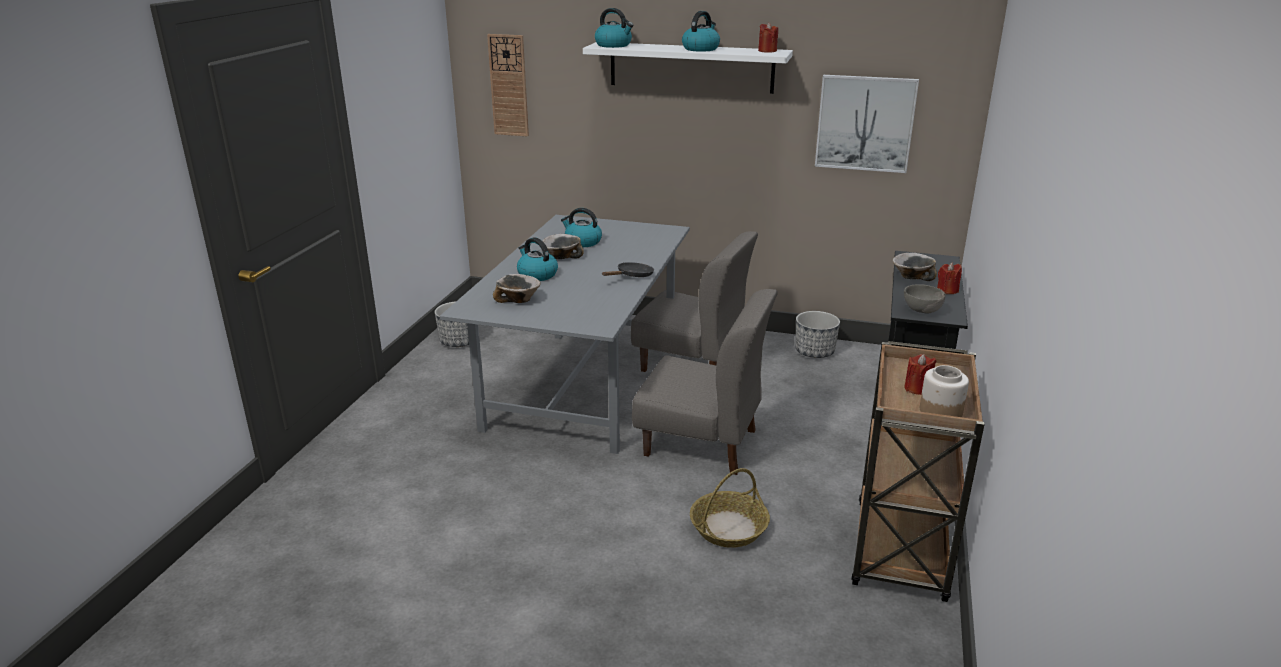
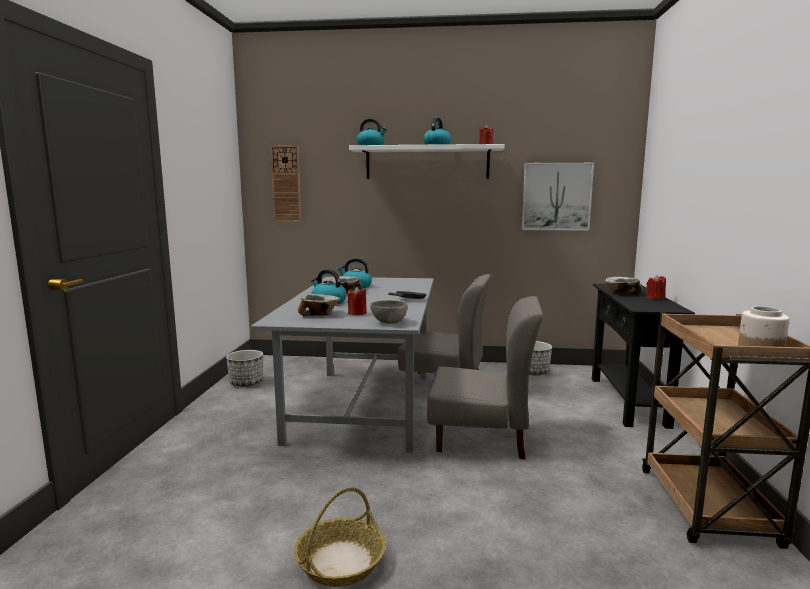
camera: 10 degrees left, 15 degrees down
basket [690,468,770,548] -> basket moved to [294,487,386,587]
grey bowl [904,284,946,313] -> grey bowl moved to [370,300,408,324]
red candle [904,354,937,395] -> red candle moved to [348,287,367,315]

